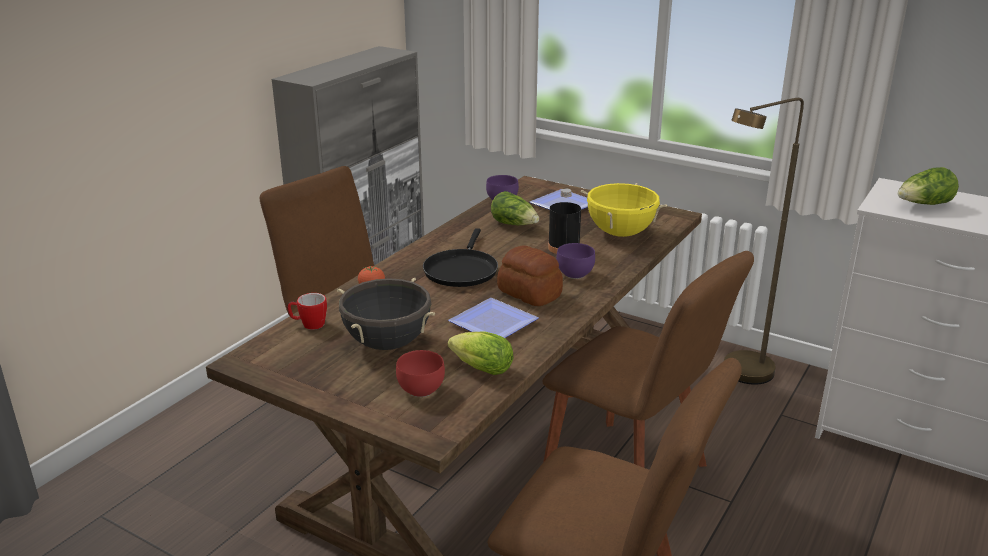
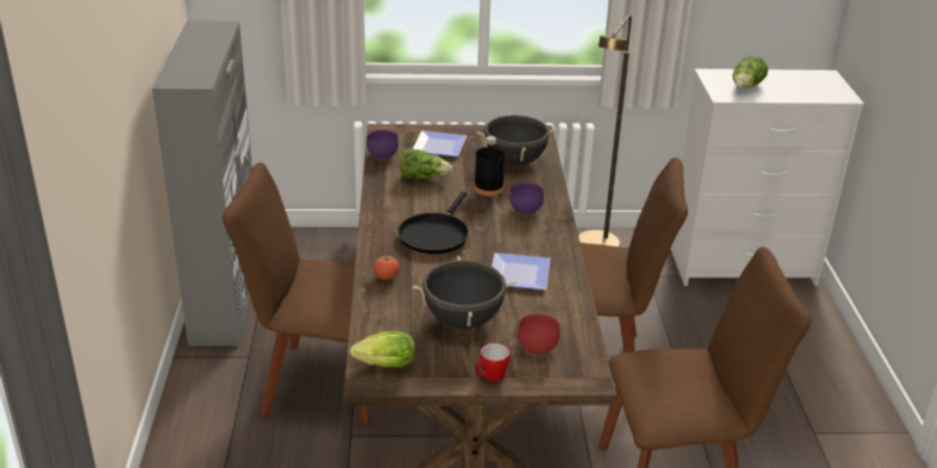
camera: 35 degrees left, 5 degrees up
mug [287,293,327,330] -> mug moved to [475,343,510,382]
black frying pan [423,228,498,287] -> black frying pan turned 45 degrees clockwise [398,191,469,254]
lettuce [448,332,514,375] -> lettuce moved to [350,331,415,367]
bread [497,245,563,306] -> none
yellow cooking pot [581,183,667,237] -> black cooking pot [477,113,557,166]

